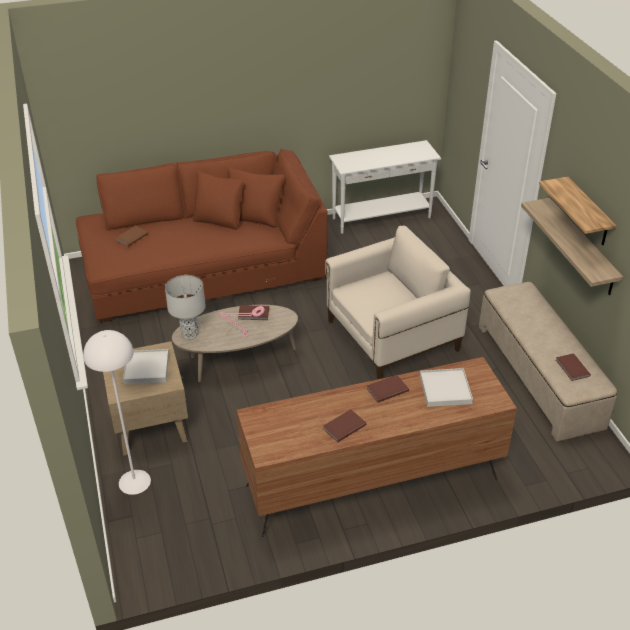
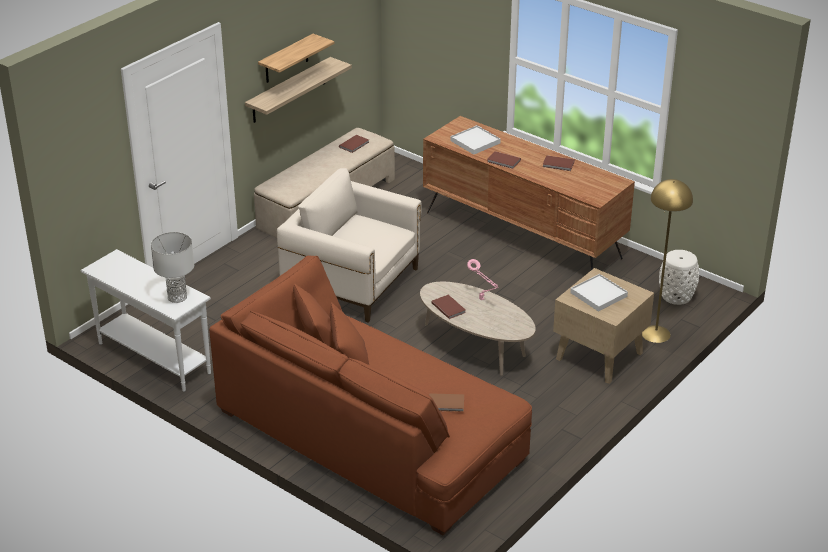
camera: 125 degrees left, 5 degrees down
white floor lamp [83,330,151,495] -> yellow floor lamp [642,179,693,343]
white table lamp [165,275,206,339] -> white table lamp moved to [151,232,194,303]
none -> white stool [659,250,699,305]

